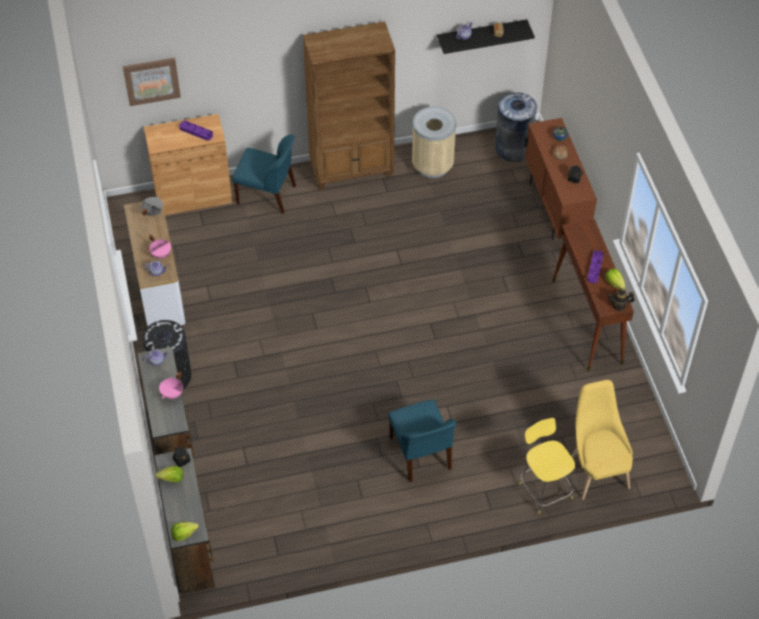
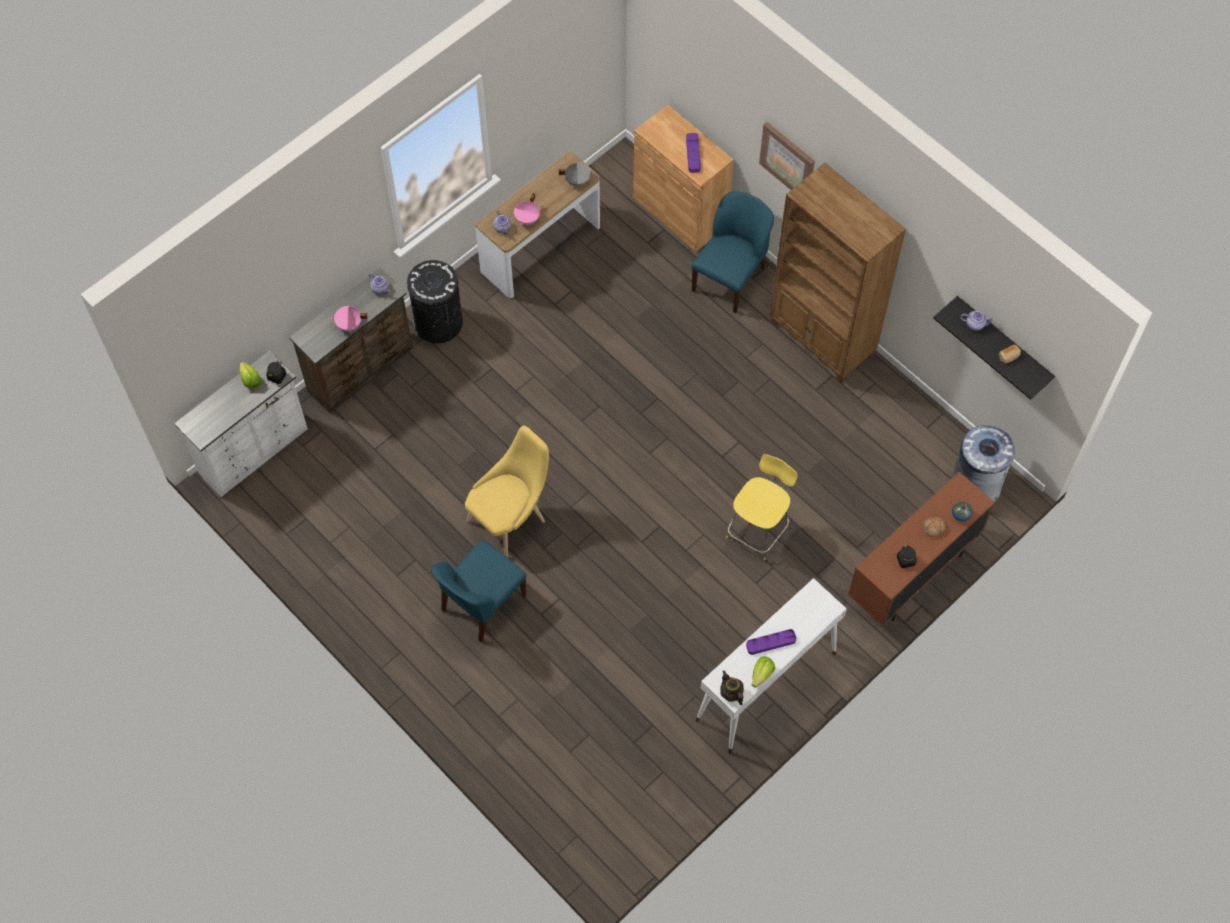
camera: 60 degrees right, 10 degrees up
picture [123,58,181,106] -> picture moved to [759,122,815,190]
brown dresser [154,448,214,594] -> white dresser [174,350,308,497]
lettuce [171,522,199,541] -> none
blue chair [232,134,296,214] -> blue chair turned 135 degrees counterclockwise [691,191,774,313]
beige trash can [412,107,456,178] -> none
yellow stool [519,418,575,514] -> yellow stool moved to [726,454,798,561]
brown console table [552,219,634,372] -> white console table [696,578,847,754]
yellow chair [571,380,633,500] -> yellow chair moved to [465,426,549,558]

